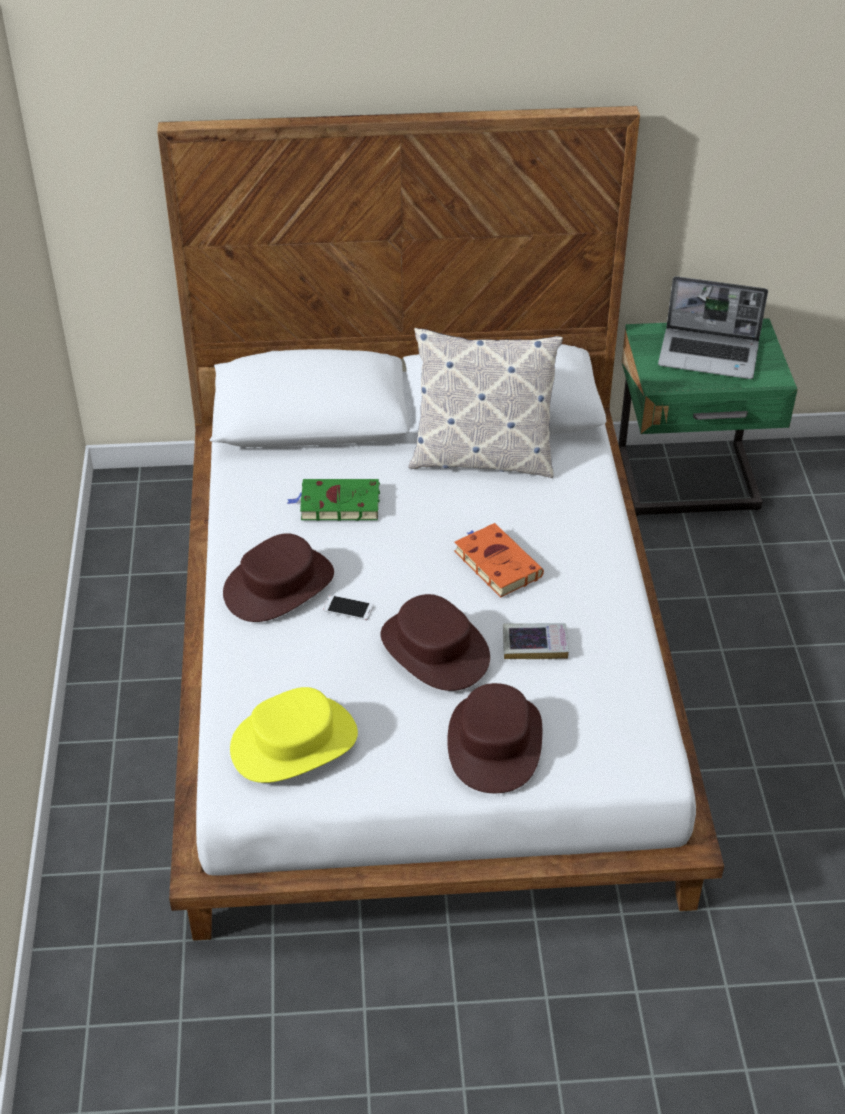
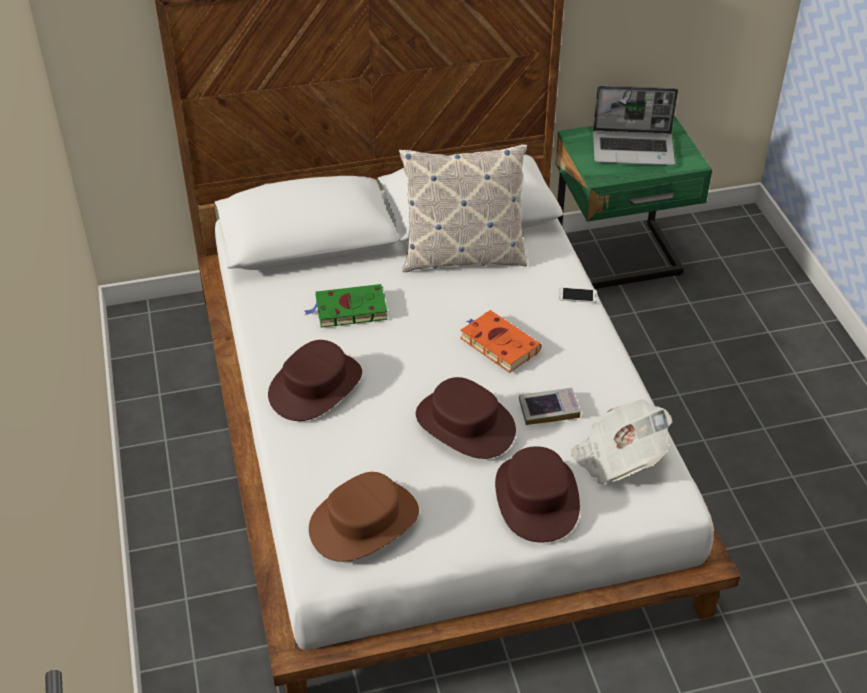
camera: 10 degrees left, 0 degrees up
yellow hat [230,687,358,783] -> brown hat [309,472,419,562]
phone [323,595,374,620] -> phone moved to [559,287,597,303]
none -> newspaper [571,399,673,485]

